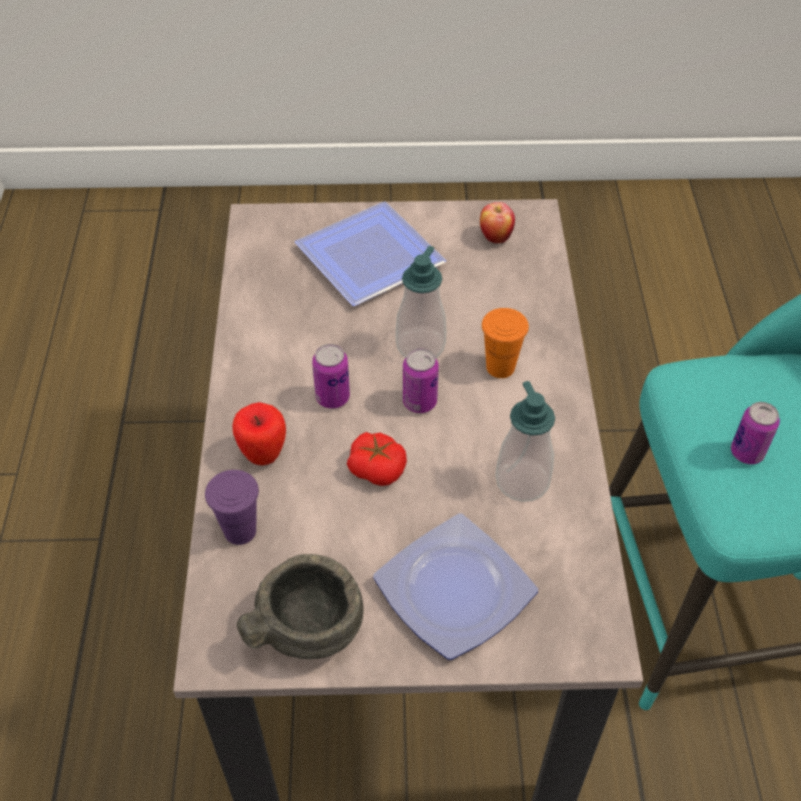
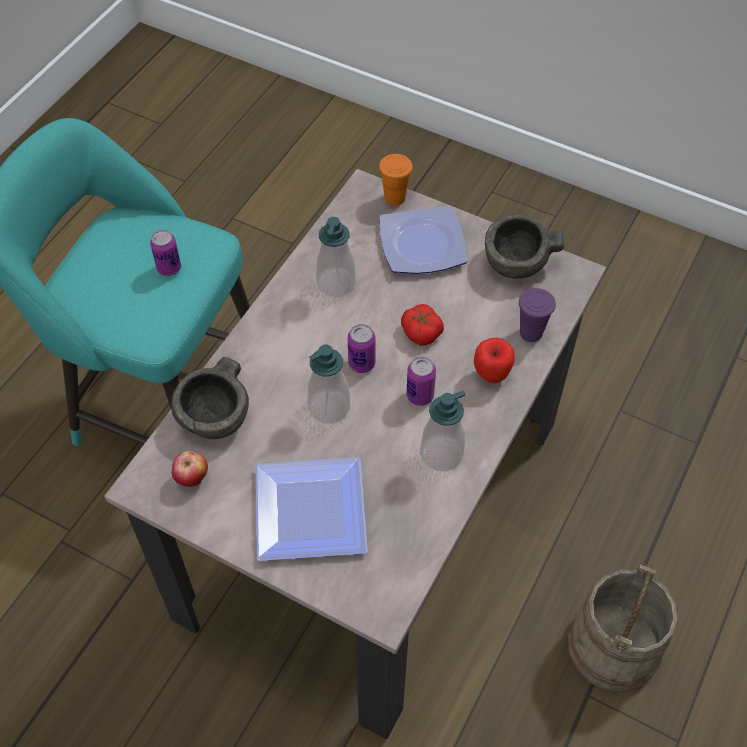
camera: 150 degrees left, 5 degrees up
orange cup [482,308,529,378] -> orange cup moved to [379,154,413,206]
none -> grey bowl [171,357,249,439]
none -> soap dispenser [420,390,466,471]
none -> beige bucket [568,562,677,691]

